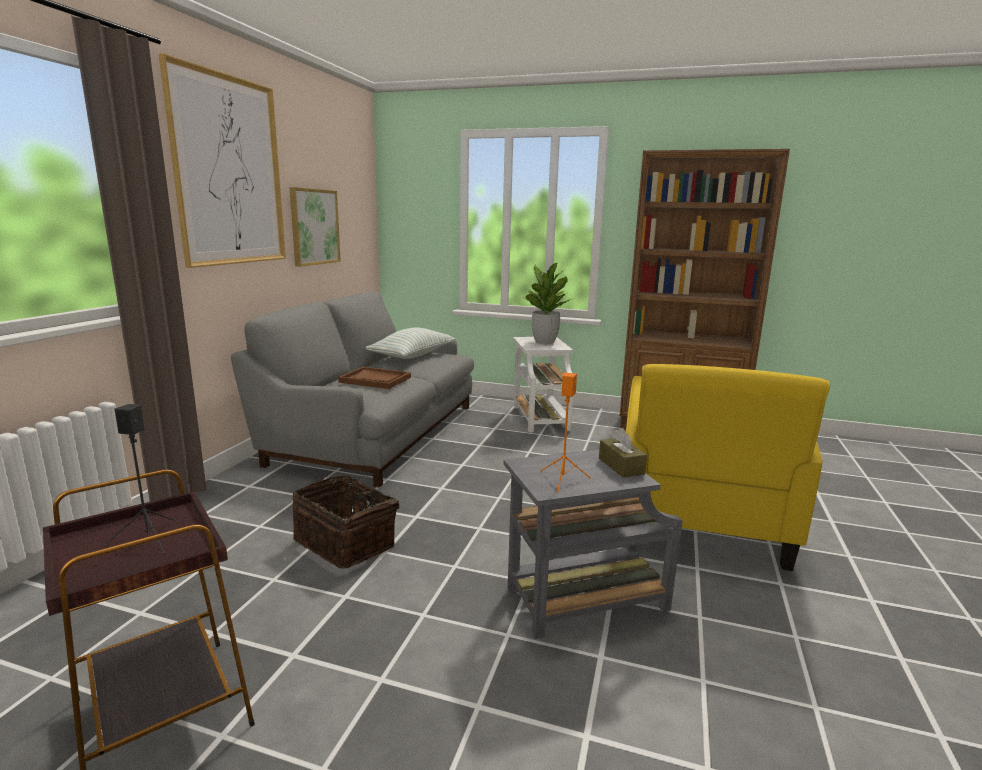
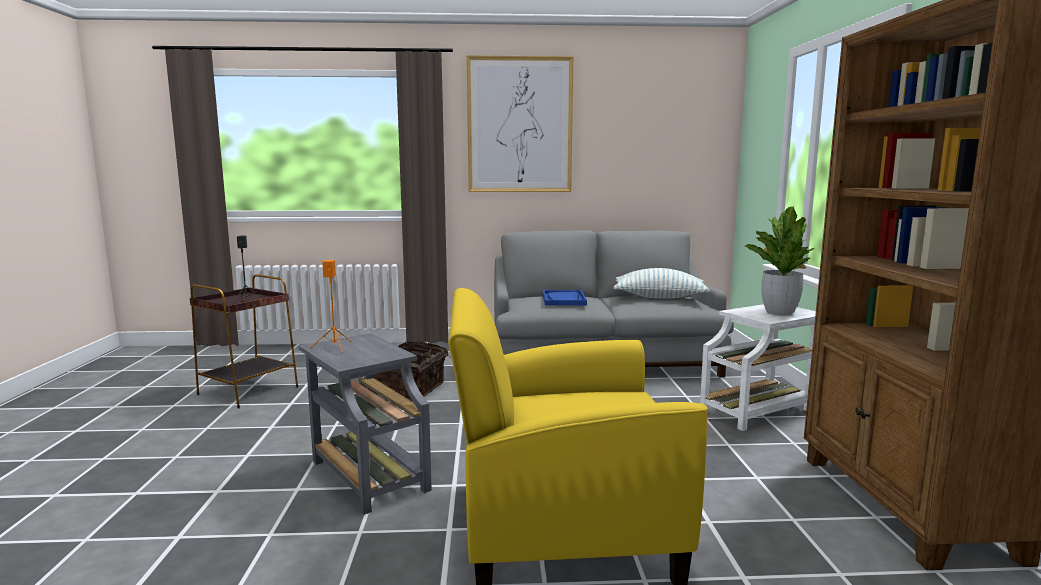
camera: 70 degrees right, 5 degrees down
picture [289,187,341,267] -> none
brown tray [338,367,411,389] -> blue tray [543,290,587,306]
brown tissue box [599,428,647,478] -> none

